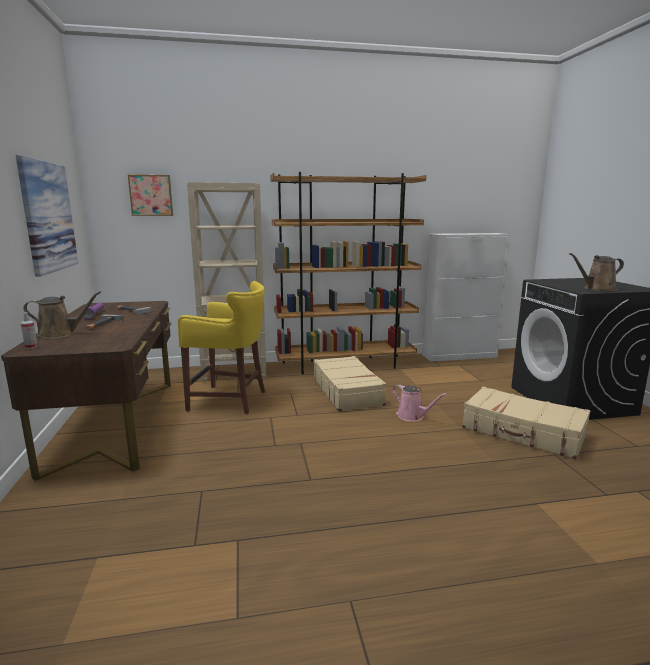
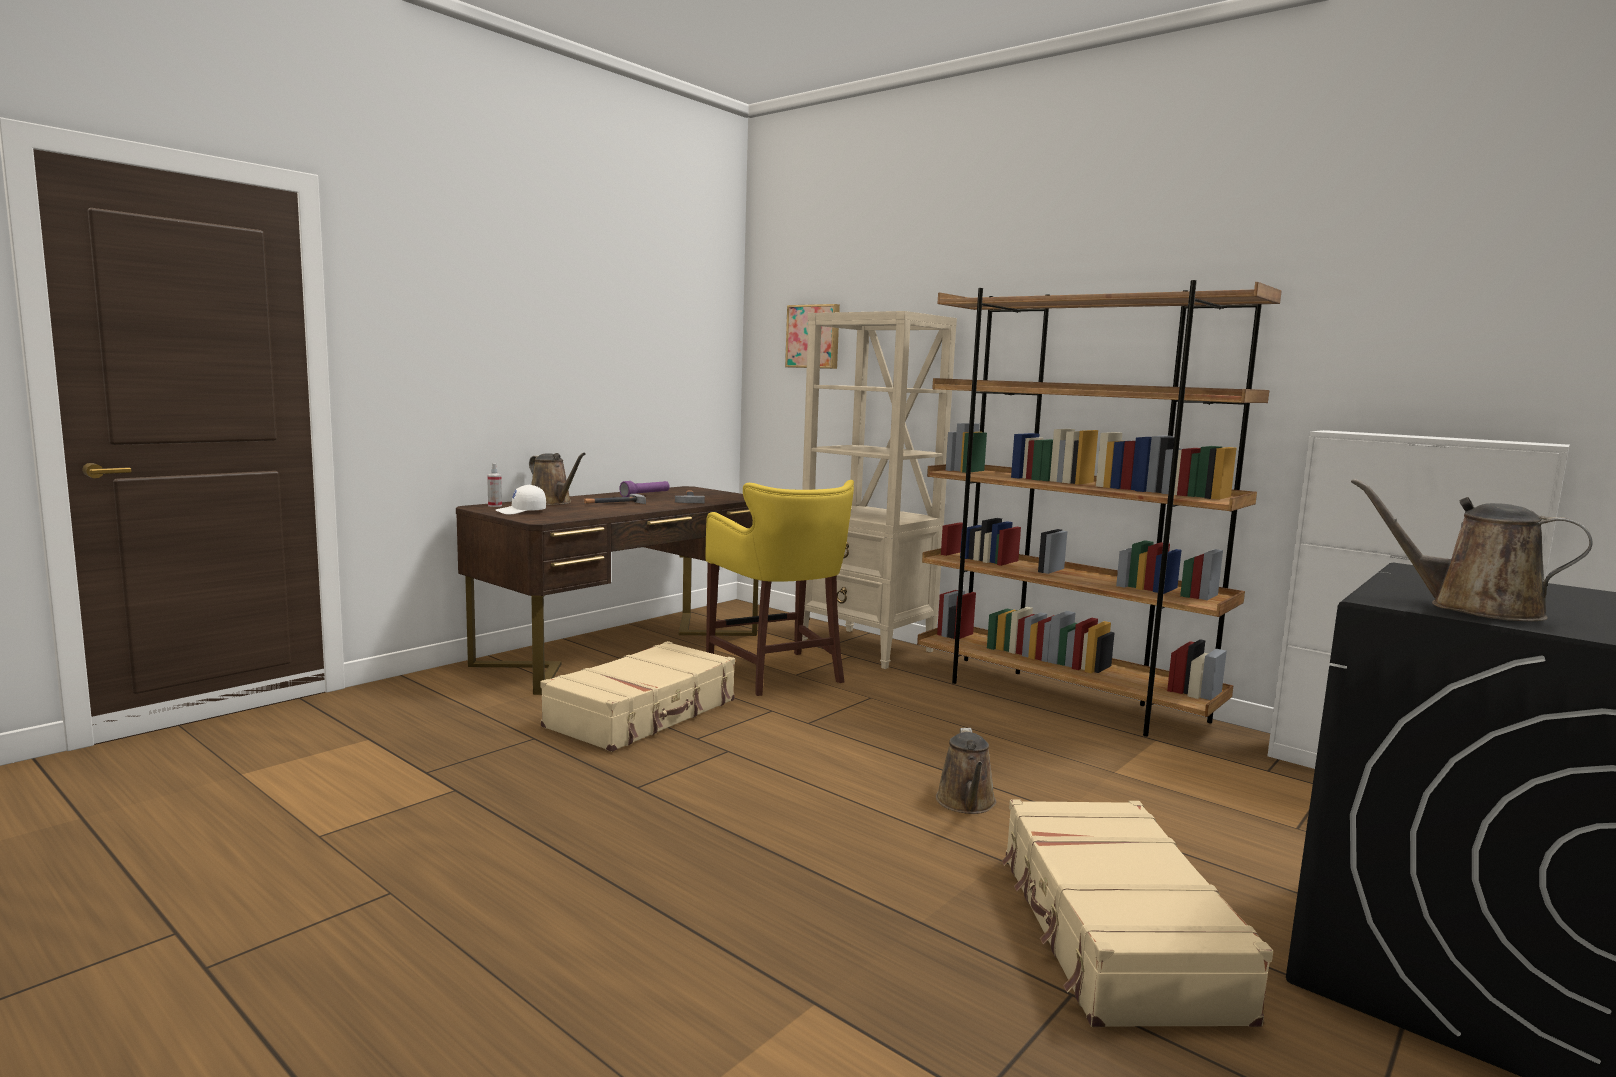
camera: 50 degrees right, 5 degrees down
picture [16,155,78,277] -> none
beige suitcase [314,356,386,411] -> beige suitcase moved to [540,641,735,752]
pink watering can [393,385,447,422] -> brown watering can [936,728,996,814]
none -> white cap [496,484,546,514]

